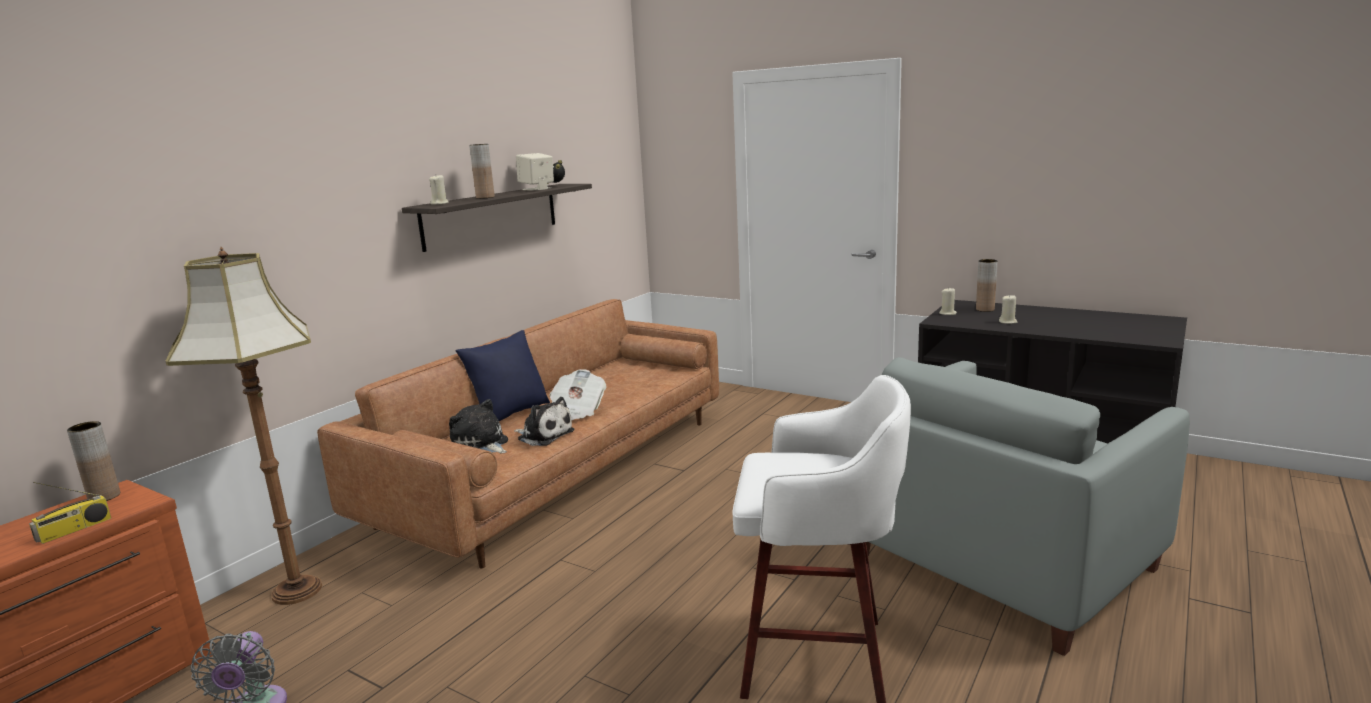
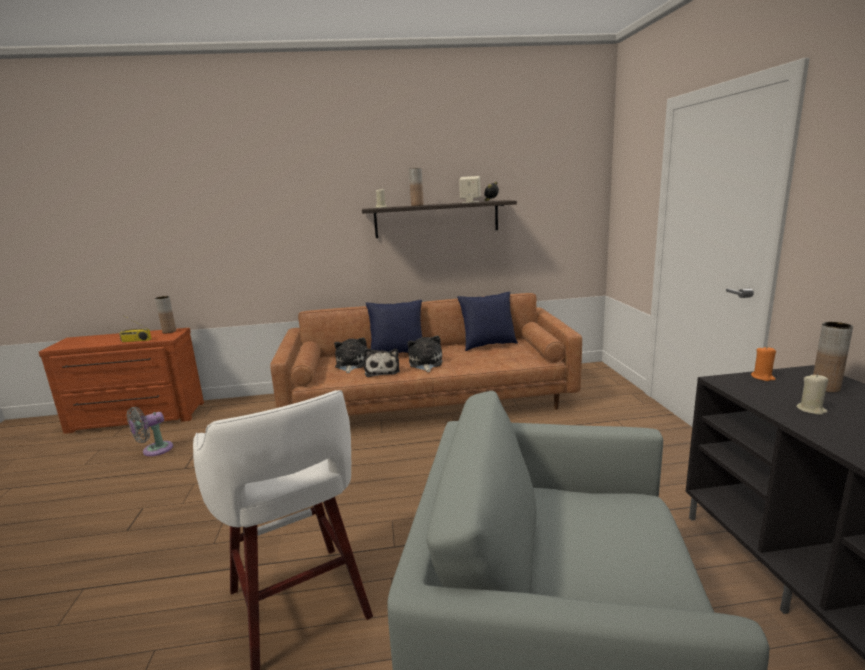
camera: 50 degrees right, 0 degrees up
floor lamp [166,247,322,605] -> none
newspaper [549,369,607,420] -> plush toy [408,336,442,372]
beige candle [939,288,957,315] -> orange candle [751,346,776,381]
none -> blue pillow [457,292,518,351]

